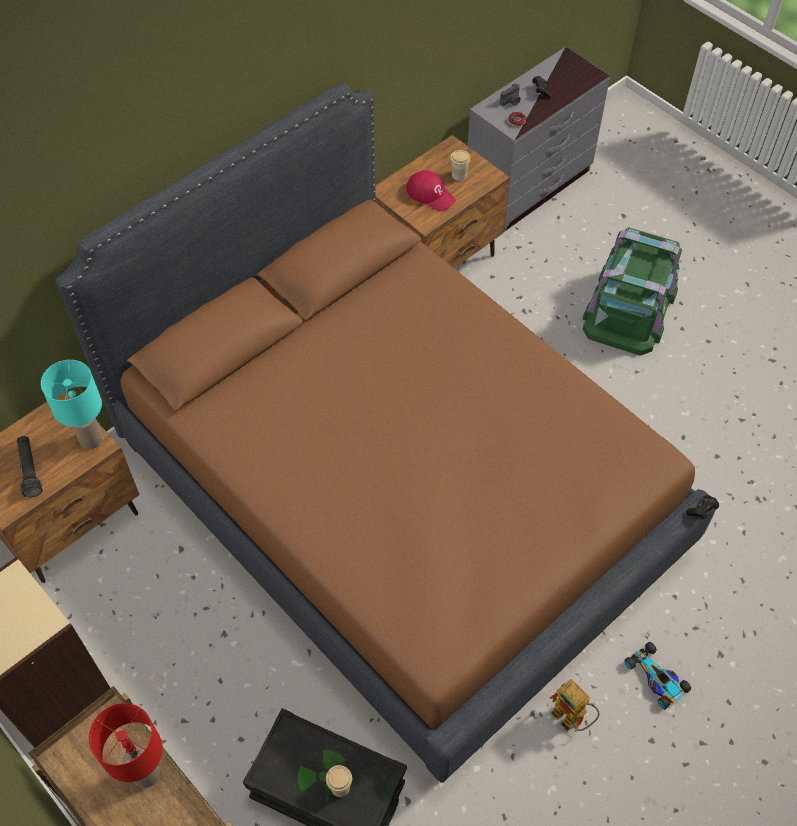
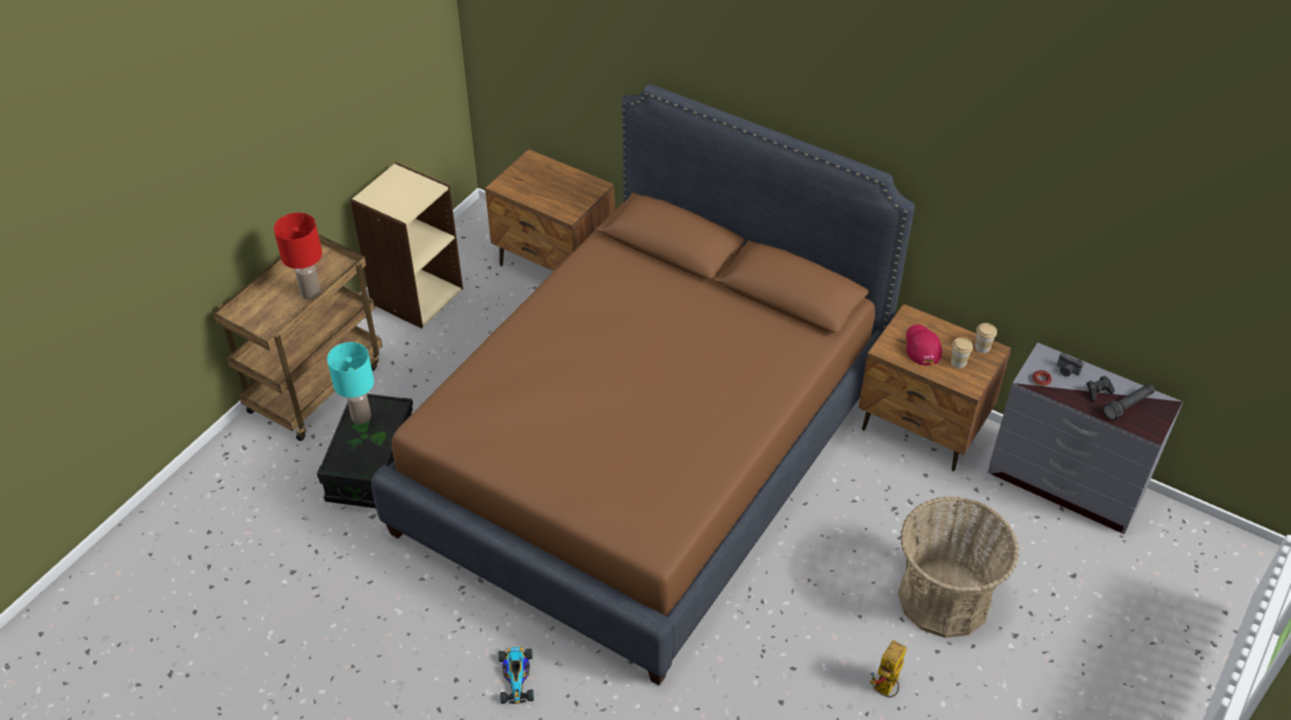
camera: 75 degrees right, 10 degrees down
black flashlight [17,436,43,497] -> black flashlight moved to [1103,384,1155,420]
turquoise table lamp [41,360,103,449] -> turquoise table lamp moved to [327,342,374,424]
cup [326,765,352,797] -> cup moved to [975,323,997,353]
red cap [406,171,456,212] -> red cap turned 150 degrees clockwise [906,324,942,365]
toy robot [549,679,599,732] -> toy robot moved to [870,640,907,698]
green storage box [583,227,682,355] -> basket [898,496,1019,638]
toy car [625,642,691,709] -> toy car turned 135 degrees clockwise [498,647,534,704]
black game controller [686,495,719,519] -> none

